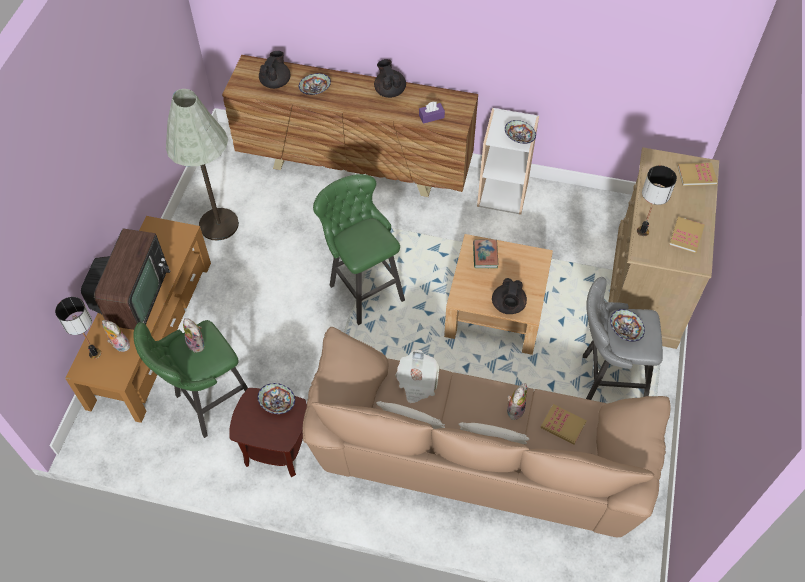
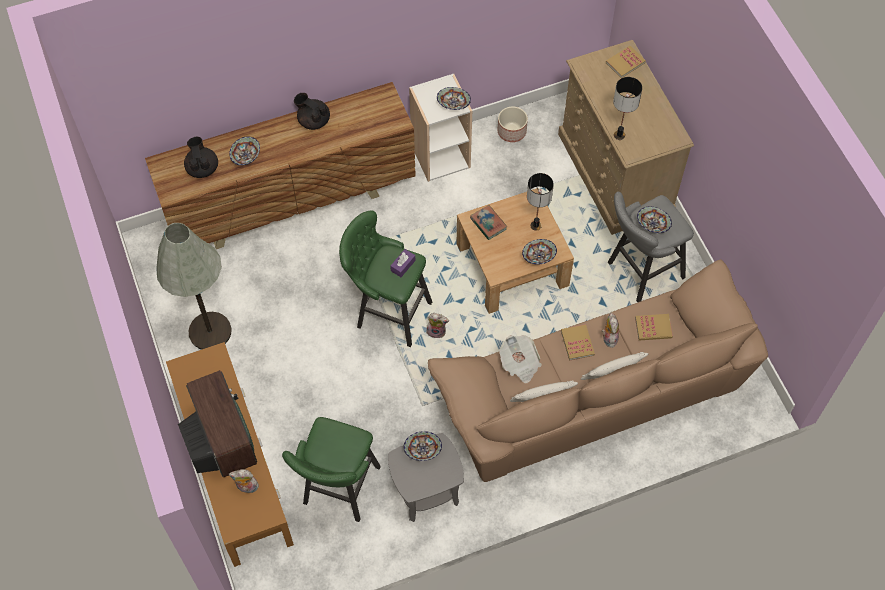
camera: 35 degrees left, 5 degrees up
table lamp [55,297,101,359] -> table lamp moved to [527,173,554,231]
plush toy [183,318,204,353] -> plush toy moved to [426,313,449,338]
brown side table [229,388,307,477] -> grey side table [388,433,464,522]
purple tissue box [419,102,445,124] -> purple tissue box moved to [390,249,415,277]
black teapot [492,278,527,314] -> bowl [522,239,557,265]
book [669,217,705,253] -> book moved to [561,324,595,361]
none -> planter [497,106,528,142]

